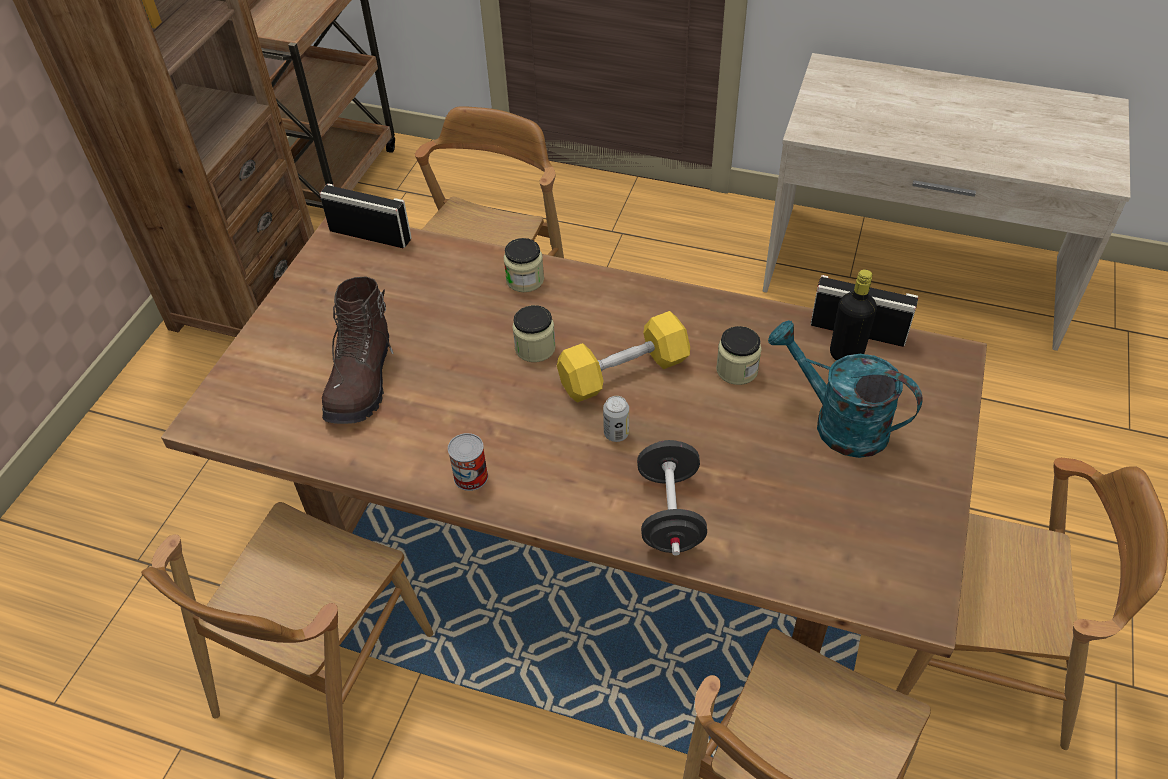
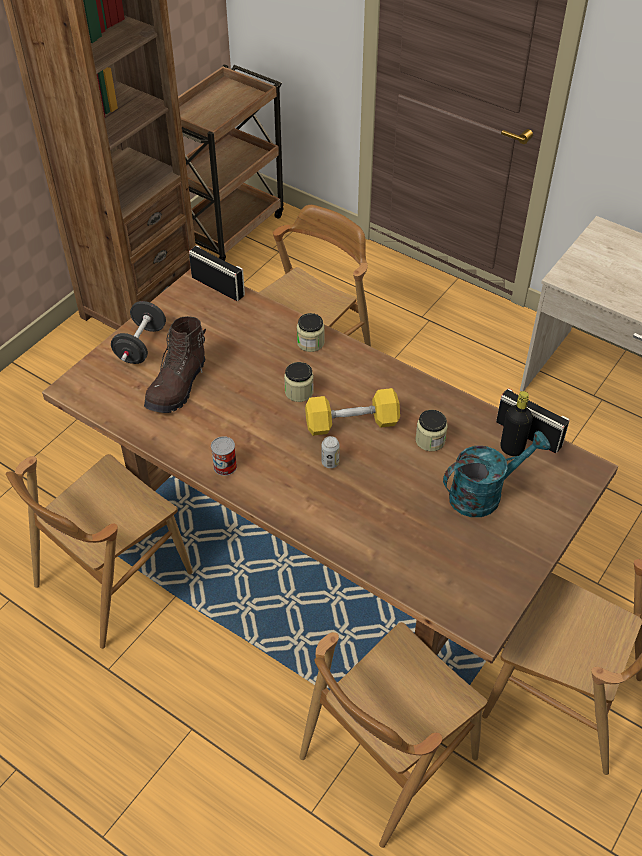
camera: 15 degrees right, 0 degrees up
black dumbbell [637,440,707,556] -> black dumbbell moved to [111,301,166,364]
turquoise watering can [768,320,923,458] -> turquoise watering can turned 105 degrees clockwise [443,431,551,517]

